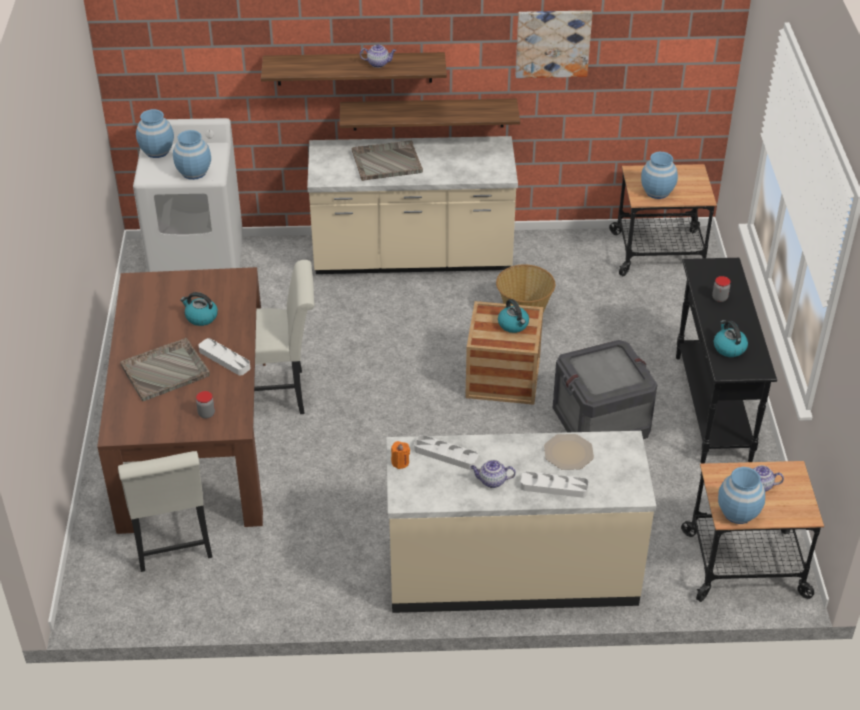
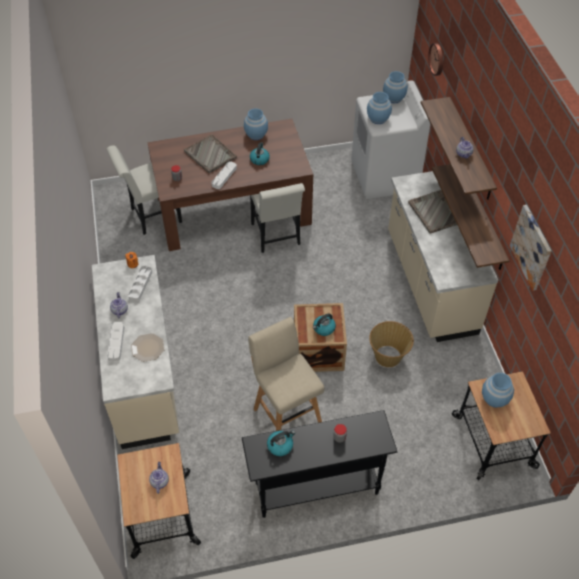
camera: 80 degrees right, 10 degrees up
crate [553,340,658,439] -> beige stool [248,317,324,431]
blue vase [718,467,765,524] -> blue vase moved to [244,109,268,140]
none -> wall clock [428,43,443,76]

